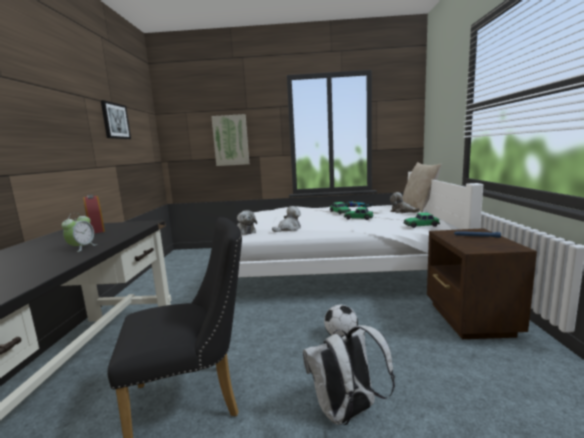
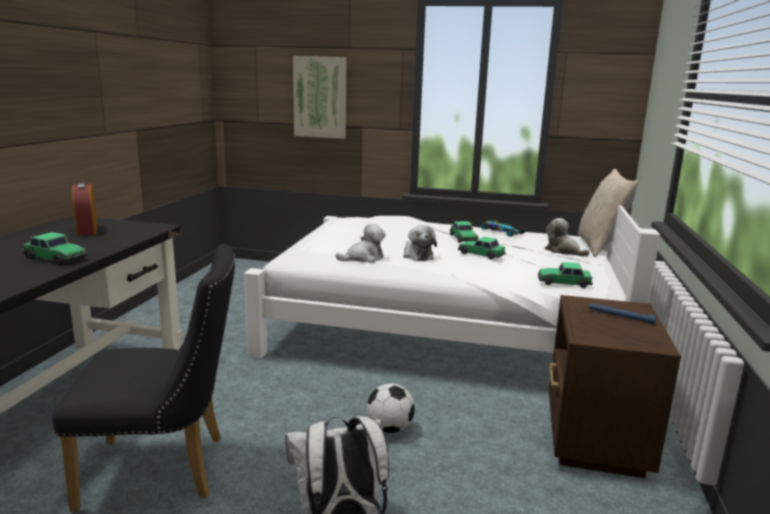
camera: 10 degrees right, 5 degrees up
alarm clock [61,213,97,252] -> toy car [23,232,88,265]
picture [101,100,131,139] -> none
plush toy [237,210,257,235] -> plush toy moved to [403,225,437,261]

